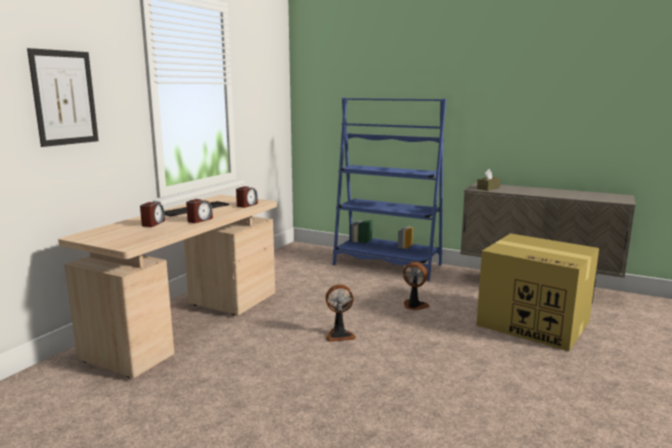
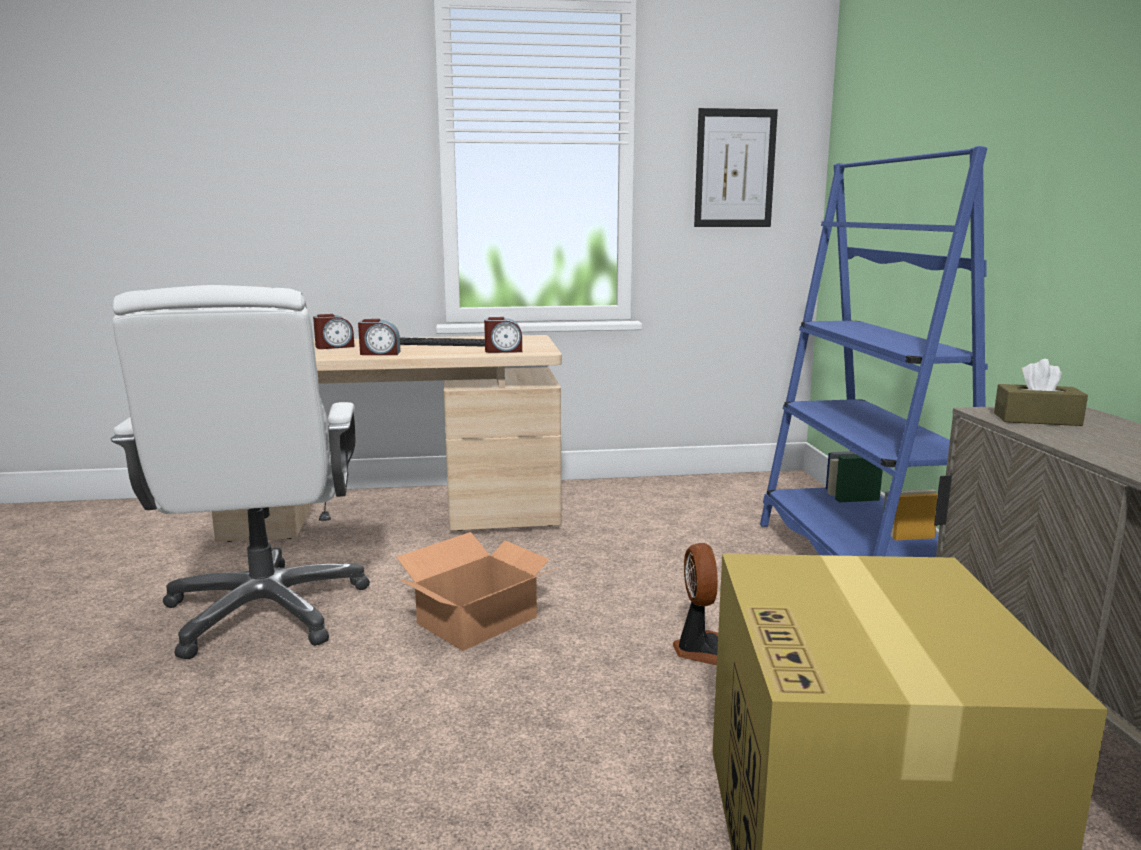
camera: 55 degrees right, 0 degrees up
picture [27,48,99,147] -> picture moved to [694,108,778,227]
fan [325,284,356,342] -> cardboard box [396,532,557,651]
none -> white office chair [111,285,370,659]

